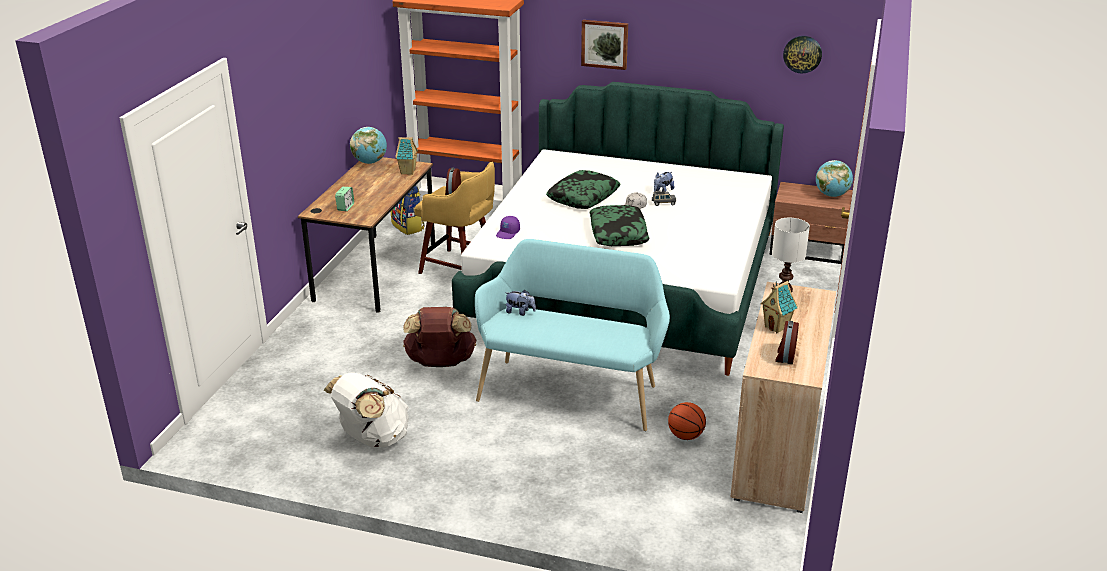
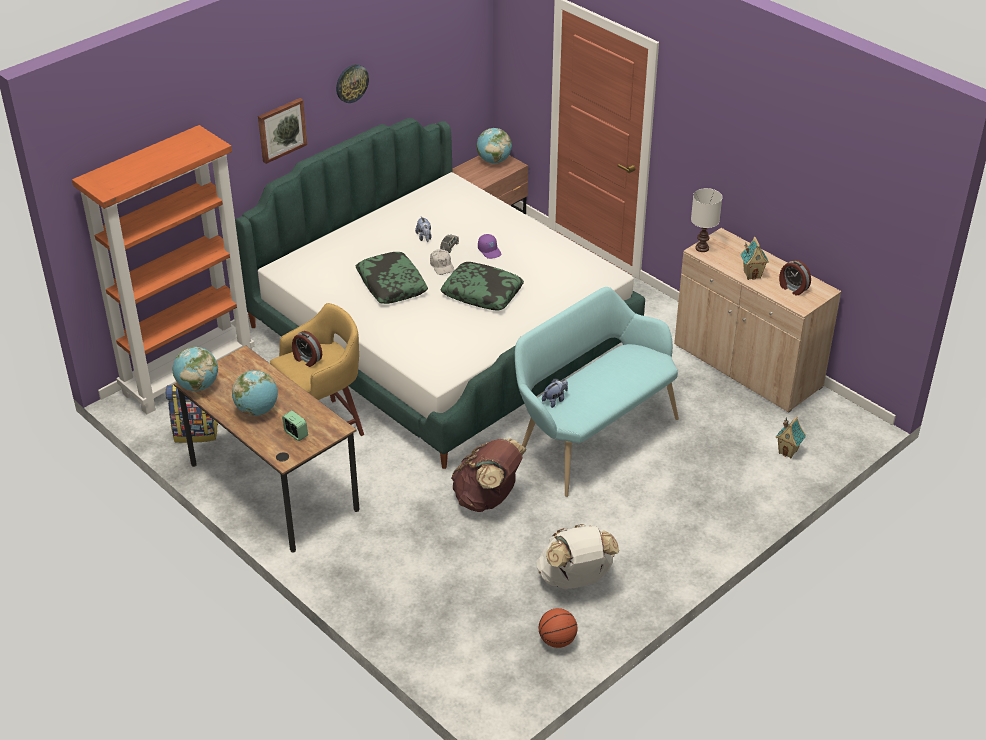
camera: 60 degrees left, 10 degrees up
toy house [395,137,418,175] -> toy house moved to [776,417,806,459]
purple cap [496,216,520,239] -> purple cap moved to [478,234,501,259]
basketball [668,402,706,440] -> basketball moved to [539,608,577,648]
wall clock [783,36,822,73] -> wall clock moved to [336,64,369,103]
none -> globe [232,371,278,416]

